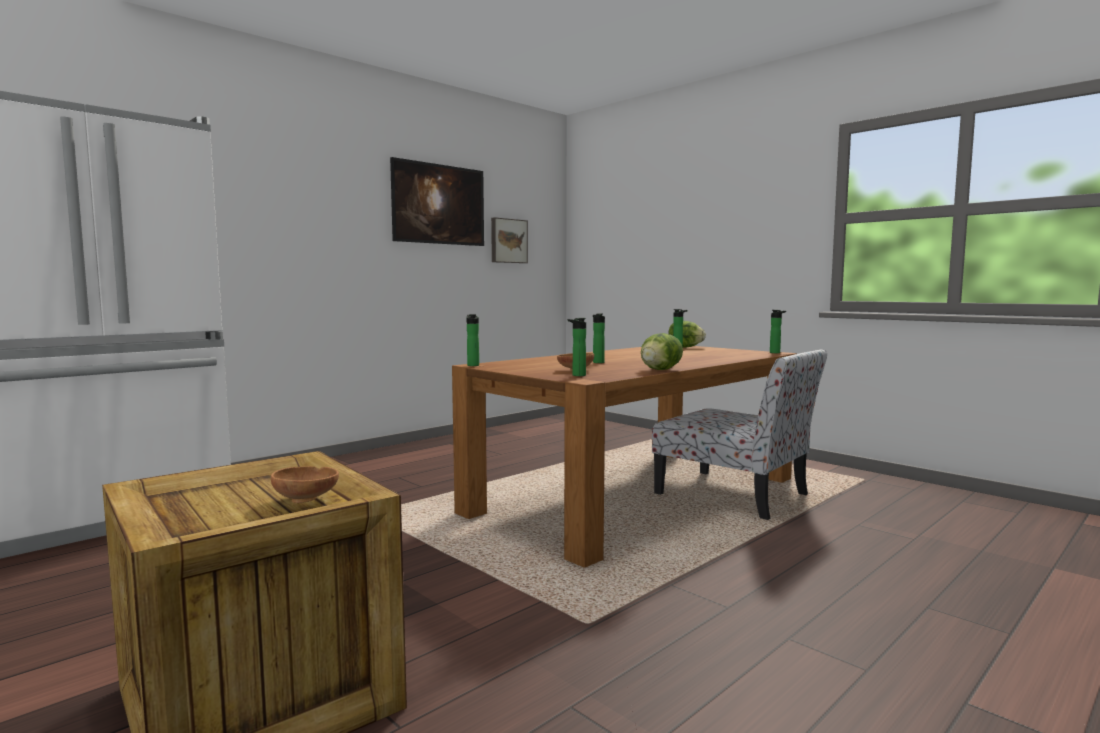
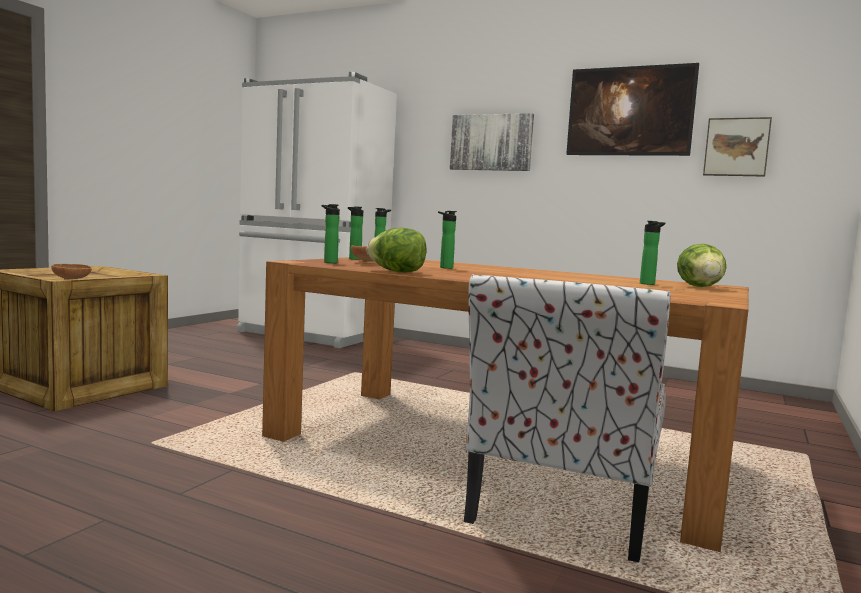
camera: 70 degrees right, 0 degrees up
bottle [770,310,786,353] -> bottle moved to [348,206,363,260]
none -> picture [450,113,534,171]

